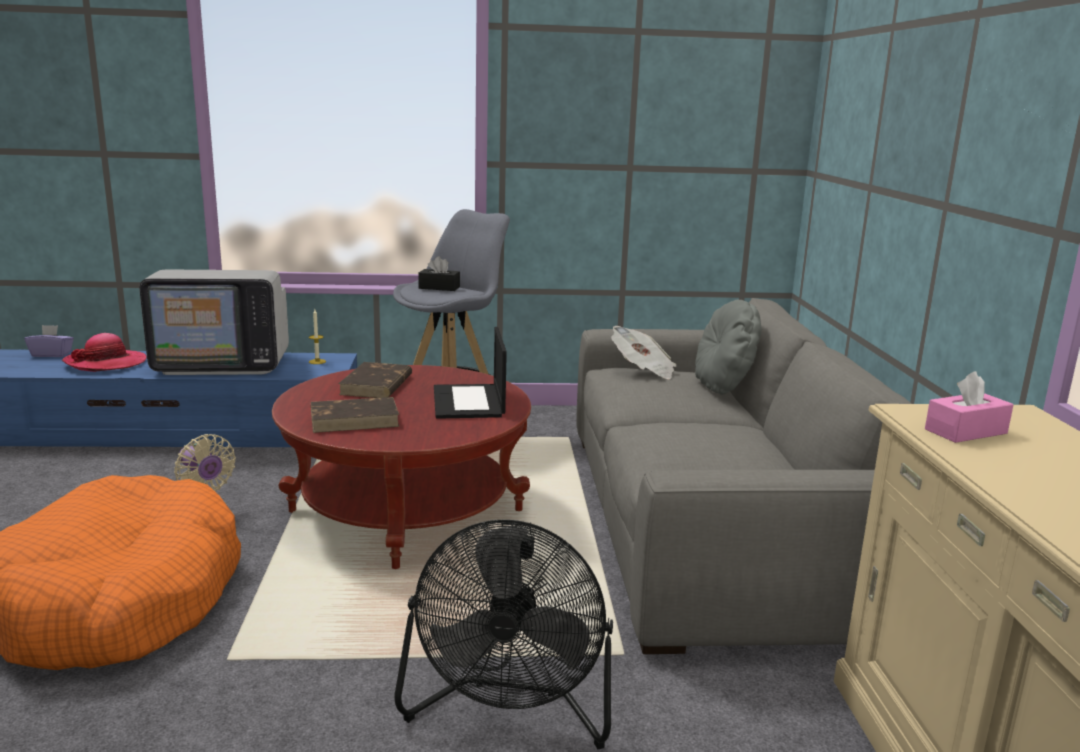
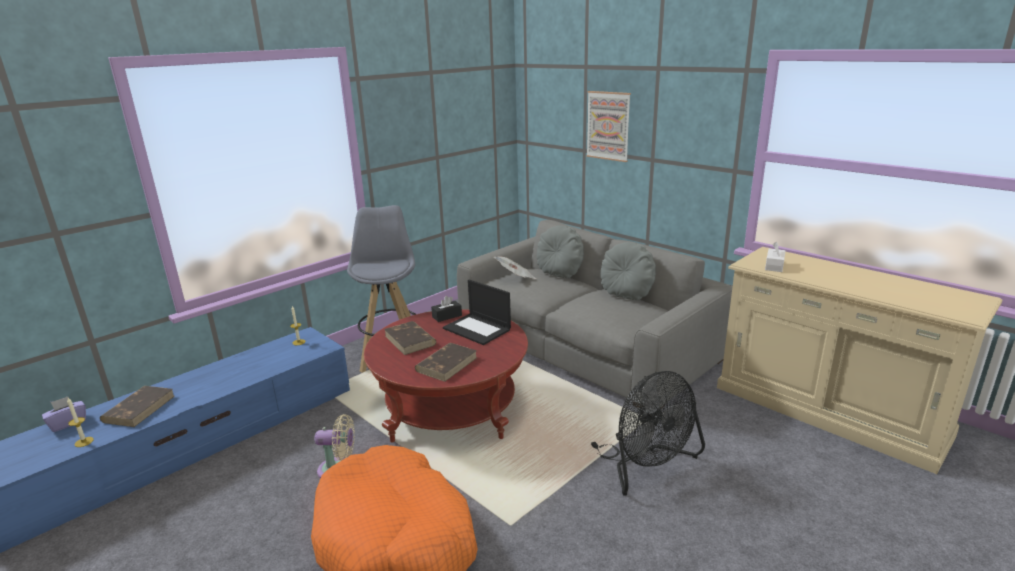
camera: 40 degrees left, 5 degrees up
hat [61,333,147,372] -> brown book [100,386,175,427]
television [139,270,289,375] -> none
black tissue box [418,256,460,291] -> black tissue box moved to [431,296,462,322]
pink tissue box [925,371,1013,443] -> white tissue box [765,242,785,272]
none -> candle [67,398,94,447]
none -> picture [586,91,631,162]
none -> grey pillow [601,242,656,300]

